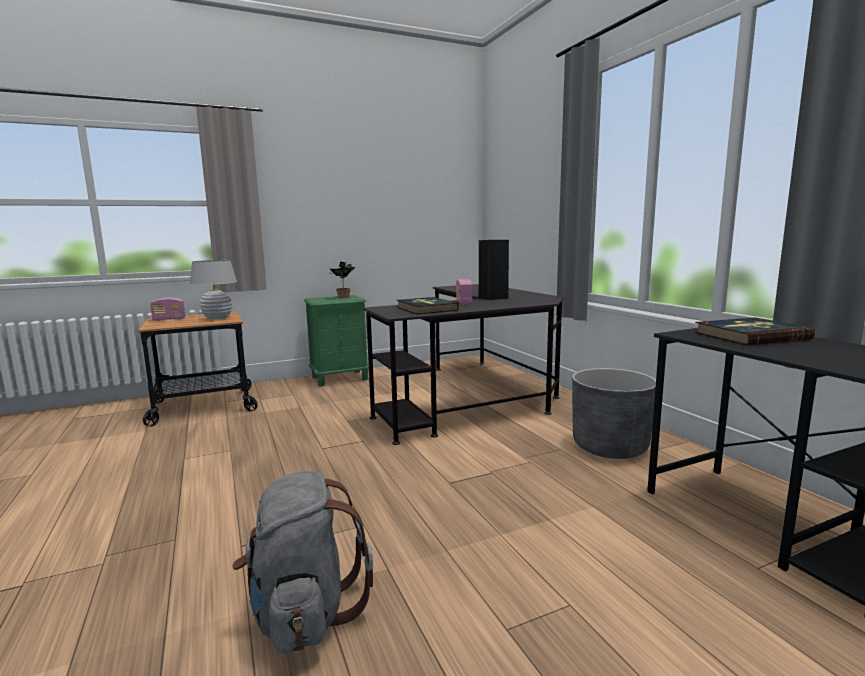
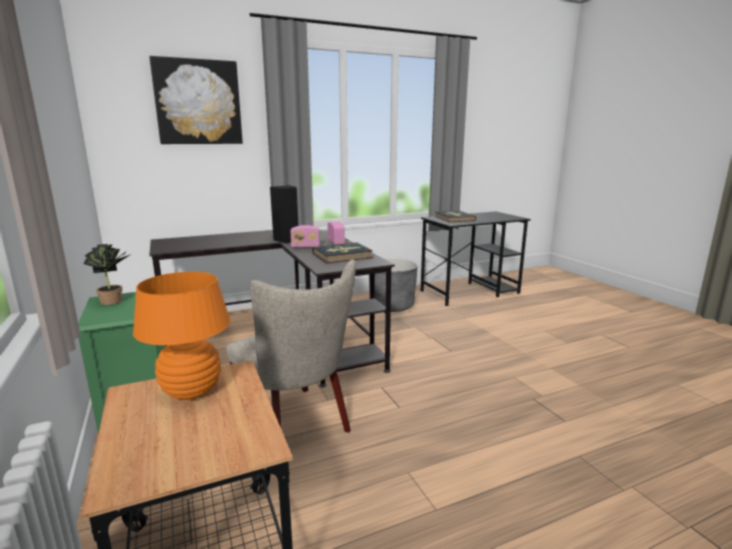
camera: 90 degrees left, 5 degrees up
radio [150,298,185,321] -> radio moved to [327,222,345,245]
white table lamp [190,260,237,320] -> orange table lamp [133,272,231,400]
grey backpack [232,471,373,654] -> none
none -> picture [149,56,243,144]
none -> beige chair [226,259,356,433]

